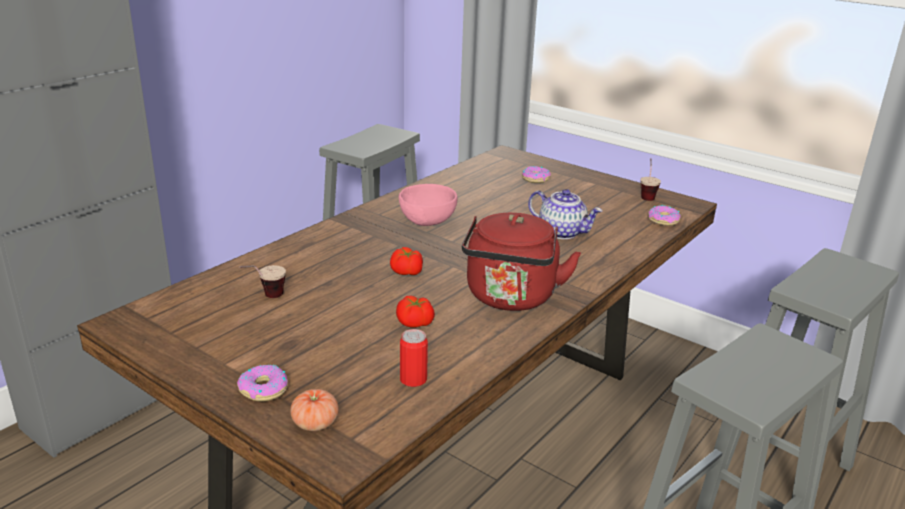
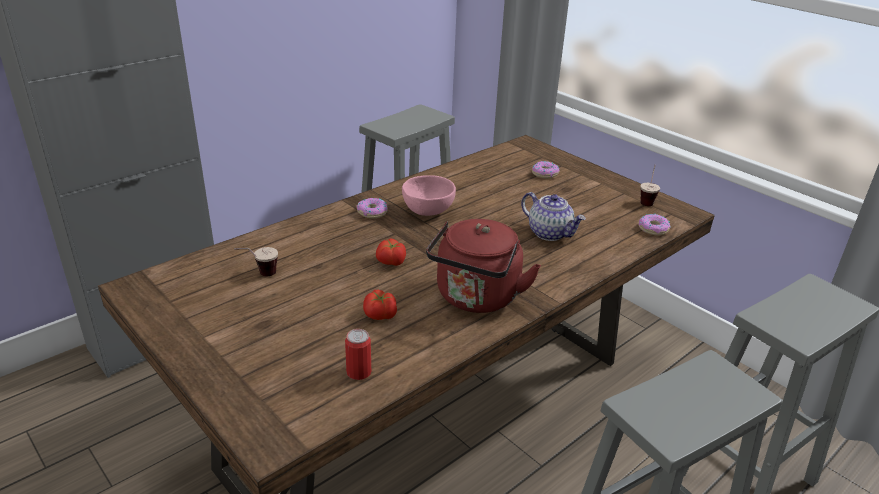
camera: 10 degrees right, 5 degrees up
donut [237,365,288,402] -> donut moved to [356,198,388,218]
tomato [290,389,339,431] -> none

